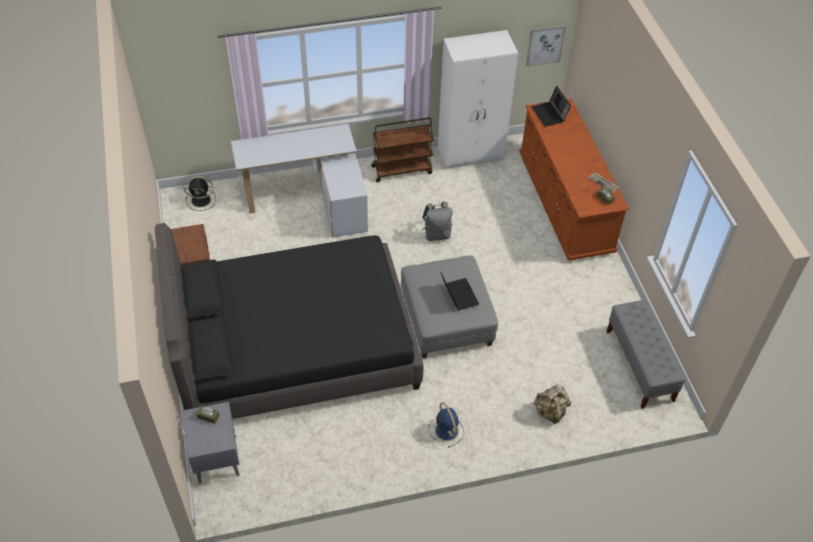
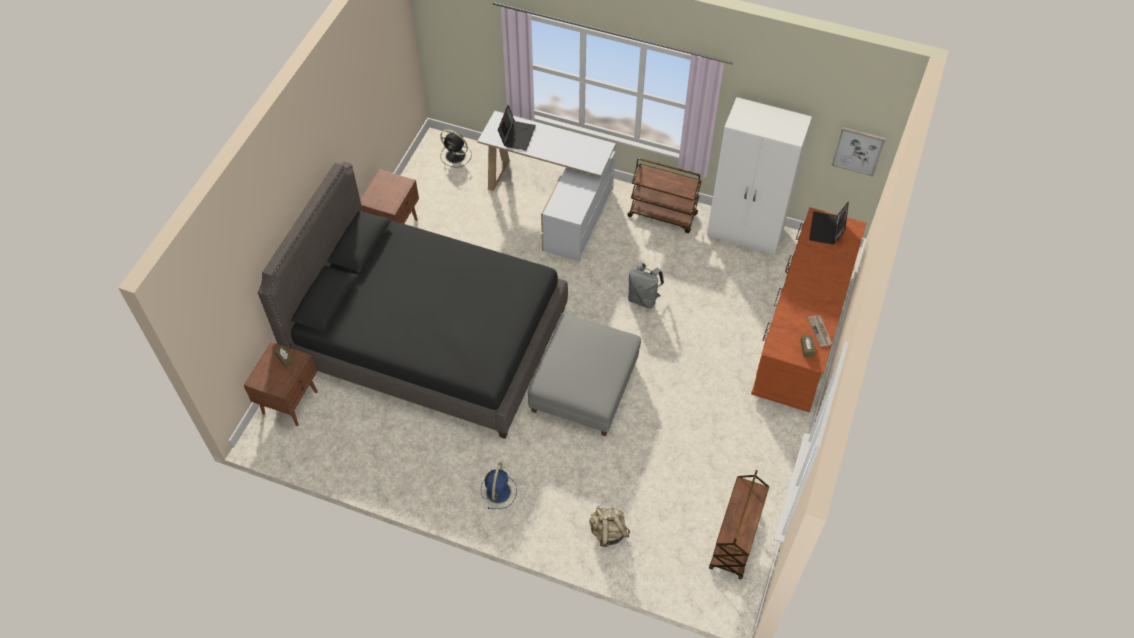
camera: 35 degrees right, 5 degrees up
grey nightstand [183,402,240,484] -> brown nightstand [243,342,318,426]
laptop [440,271,479,310] -> laptop moved to [498,105,536,151]
grey bench [607,300,686,409] -> brown cart [709,470,769,580]

